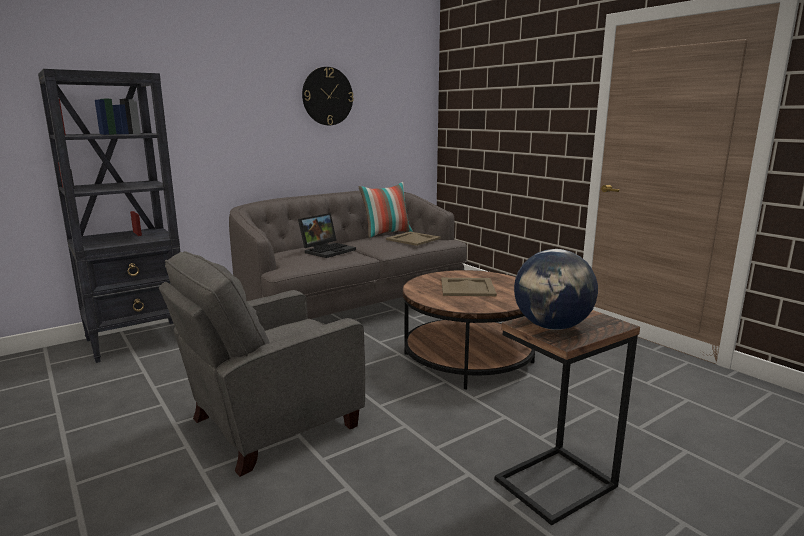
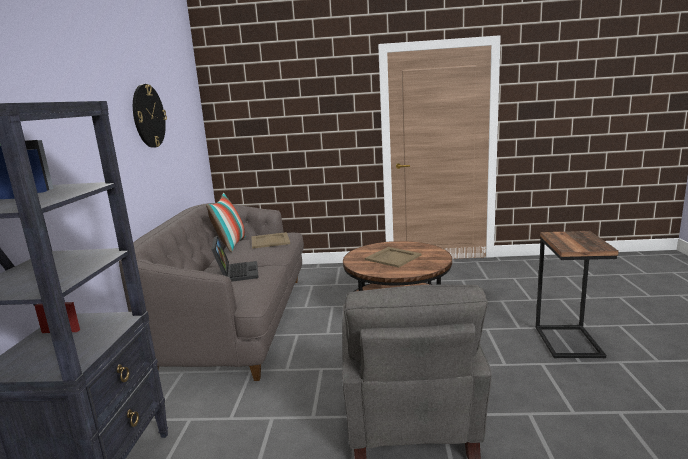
camera: 50 degrees left, 0 degrees up
globe [514,249,598,330] -> none

